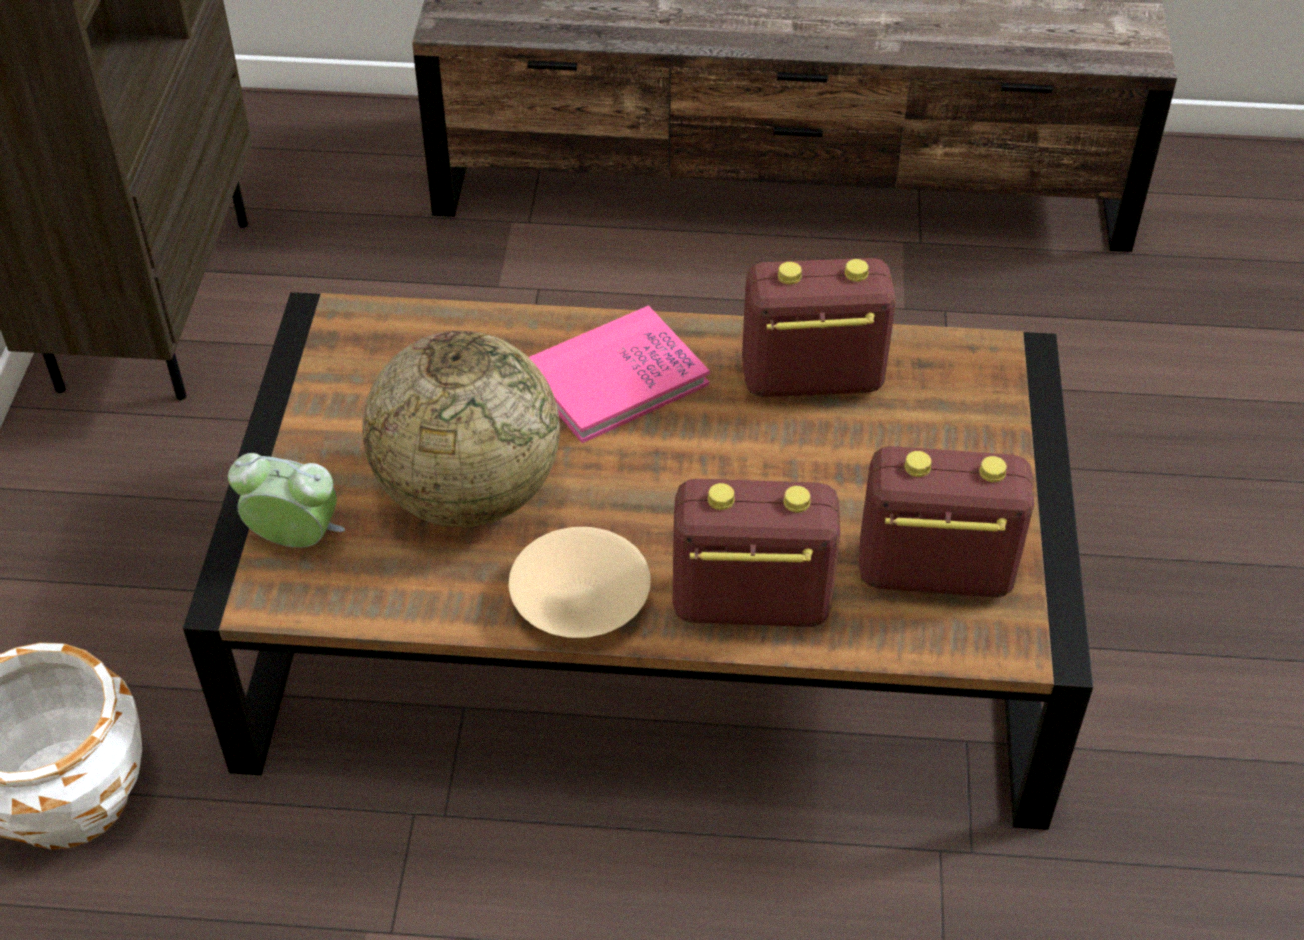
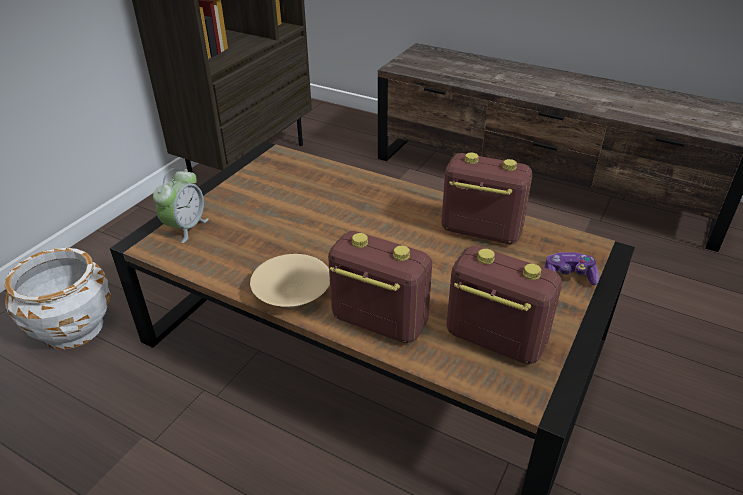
camera: 25 degrees right, 10 degrees down
alarm clock [228,453,345,547] -> alarm clock turned 75 degrees clockwise [153,168,209,243]
globe [362,331,560,527] -> none
pink book [529,305,710,443] -> none
none -> game controller [545,252,599,286]

